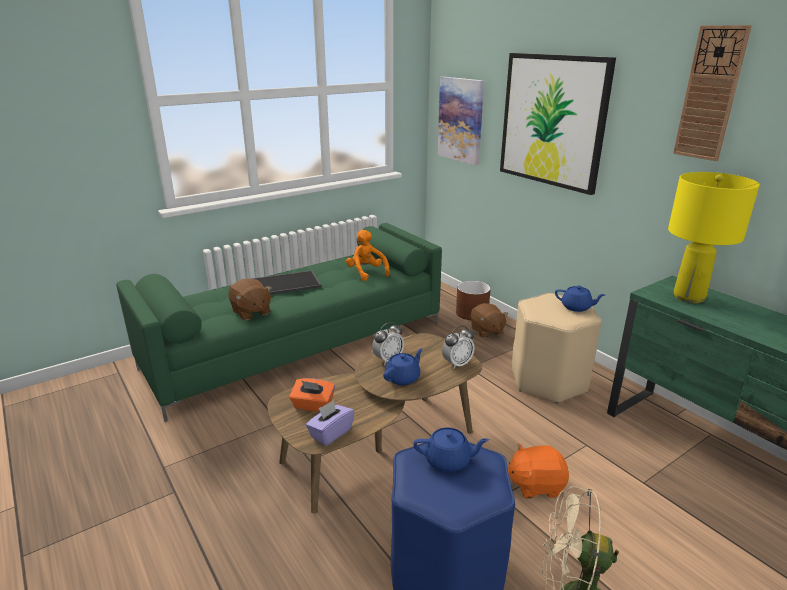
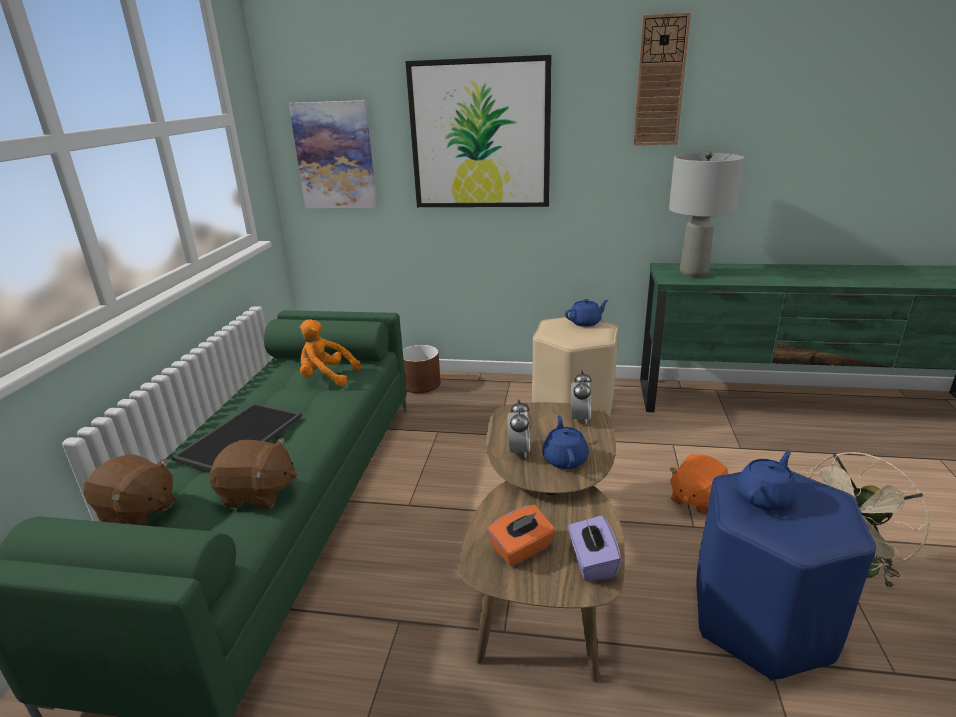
camera: 45 degrees left, 0 degrees up
brown plush toy [470,303,508,338] -> brown plush toy moved to [84,454,176,525]
yellow table lamp [668,172,760,303] -> grey table lamp [669,151,744,277]

